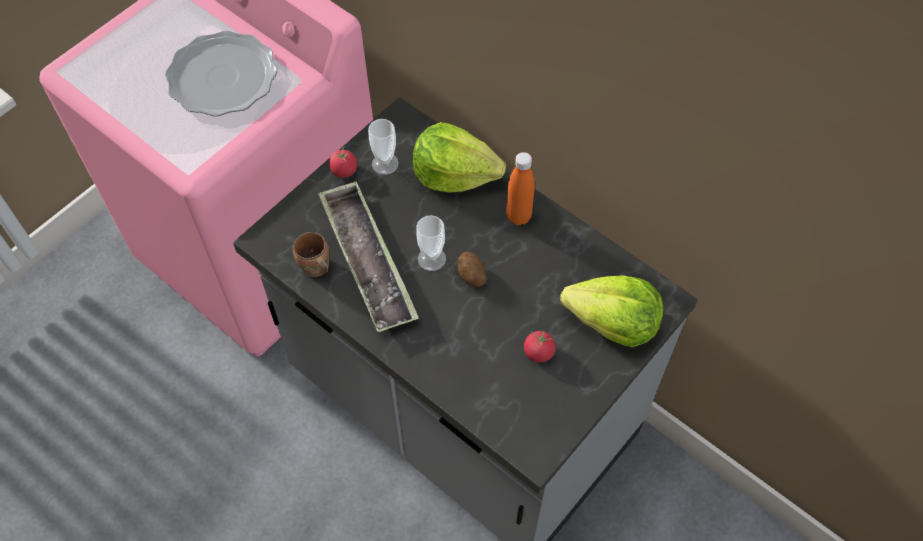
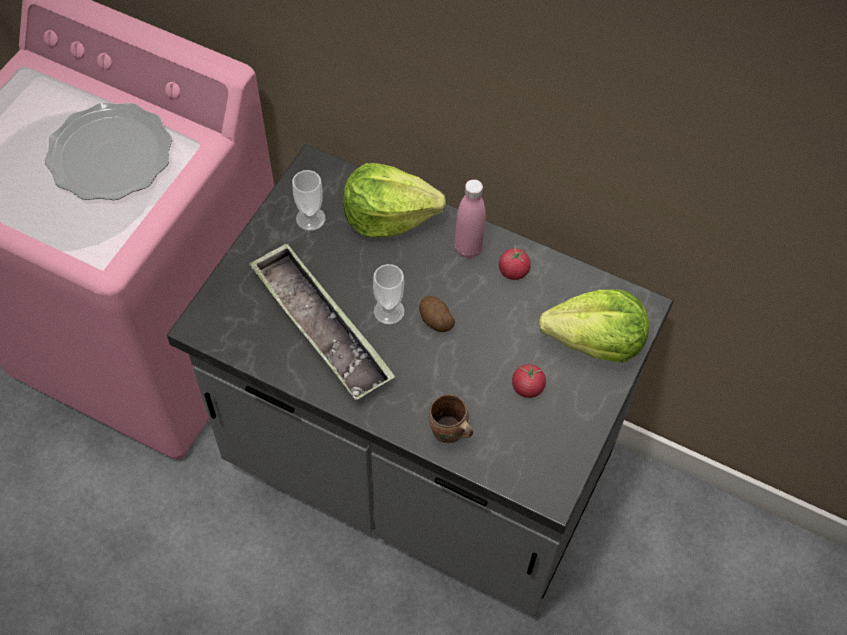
camera: 15 degrees left, 0 degrees up
brown mug [293,232,329,277] -> brown mug moved to [429,394,473,443]
tomato [329,146,357,178] -> tomato moved to [499,244,531,280]
orange bottle [506,152,535,225] -> pink bottle [455,179,486,258]

